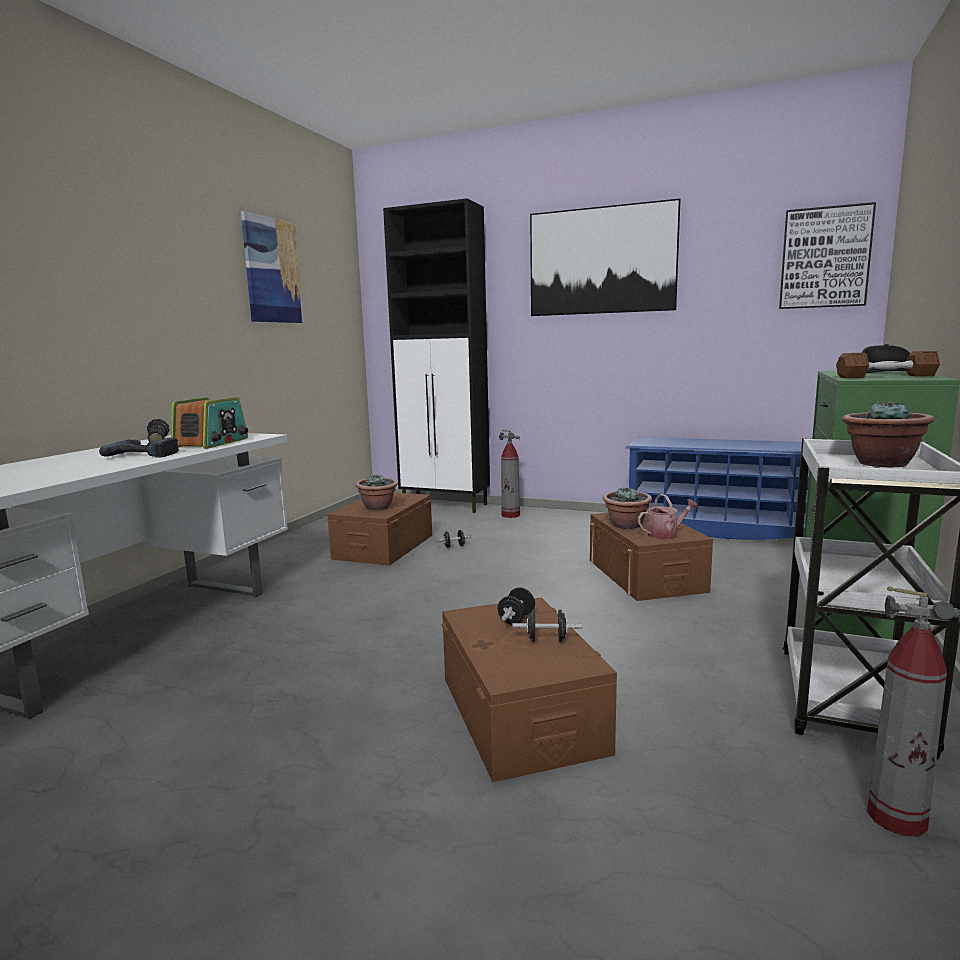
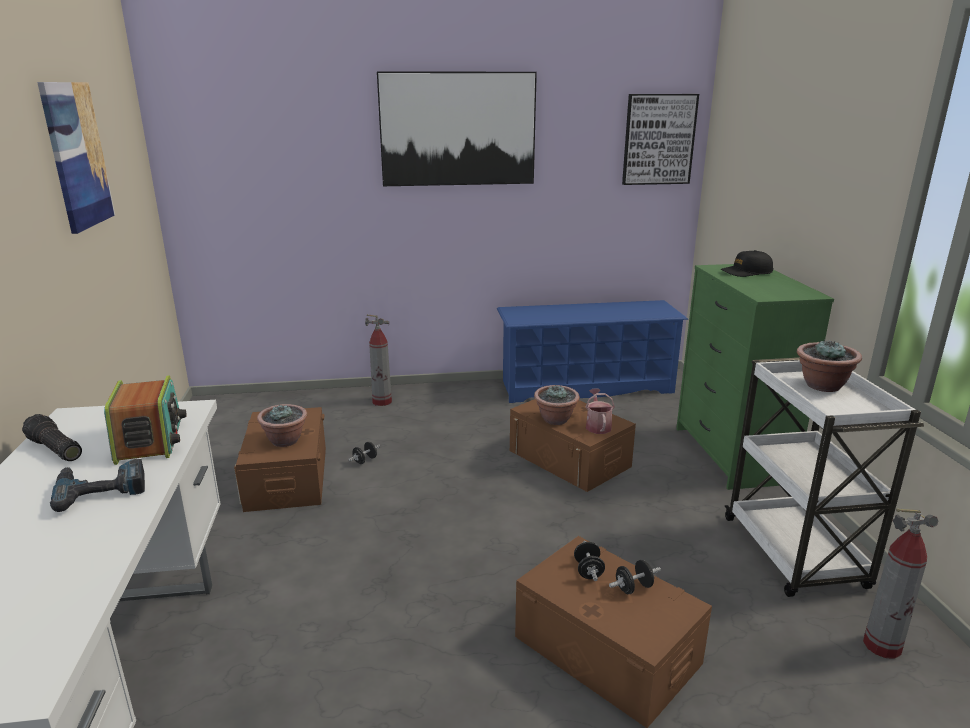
camera: 30 degrees left, 10 degrees up
black cabinet [383,198,490,513] -> none
watering can [638,494,698,540] -> watering can turned 45 degrees counterclockwise [586,388,615,434]
brown dumbbell [836,351,940,378] -> none

